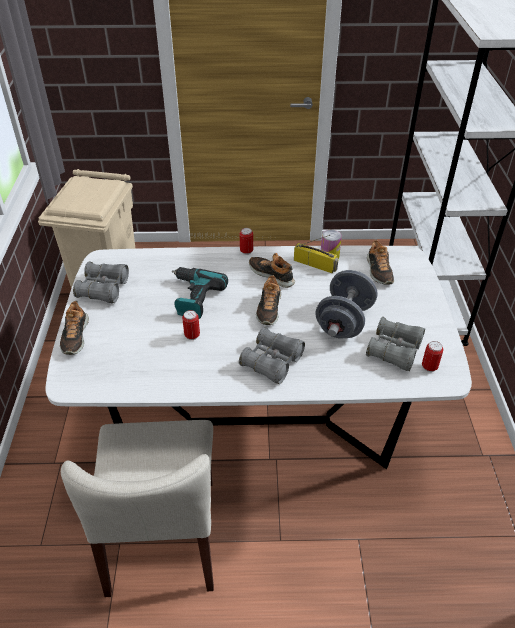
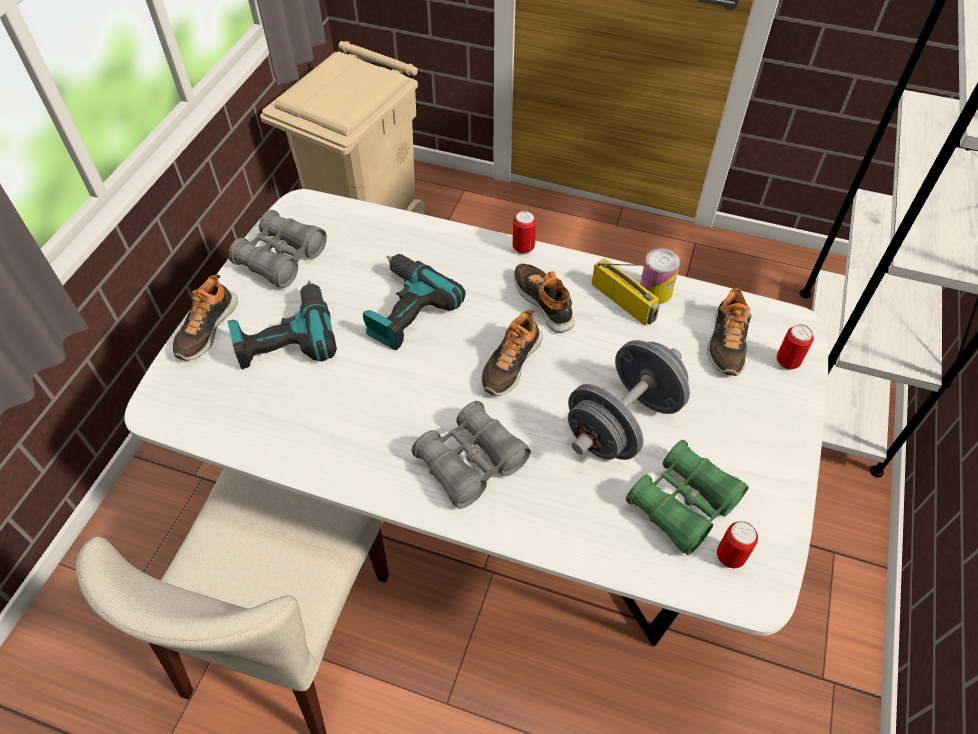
camera: 20 degrees right, 10 degrees up
can [182,310,200,340] -> can moved to [776,325,814,370]
grey binoculars [366,317,425,371] -> green binoculars [626,440,749,555]
none -> power drill [228,281,337,369]

